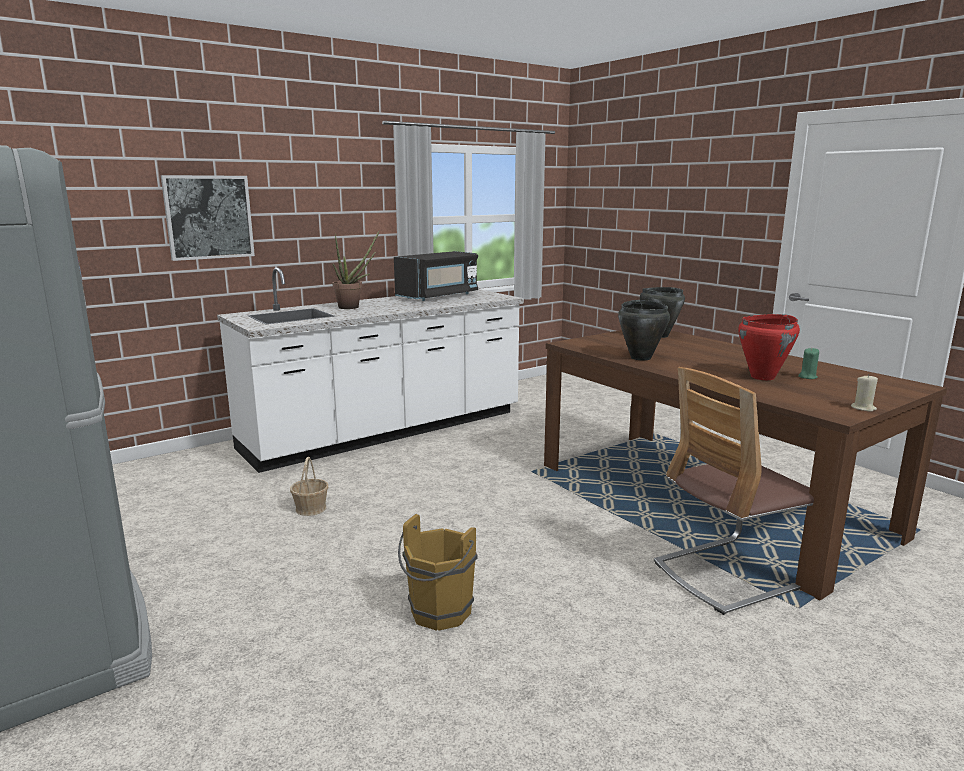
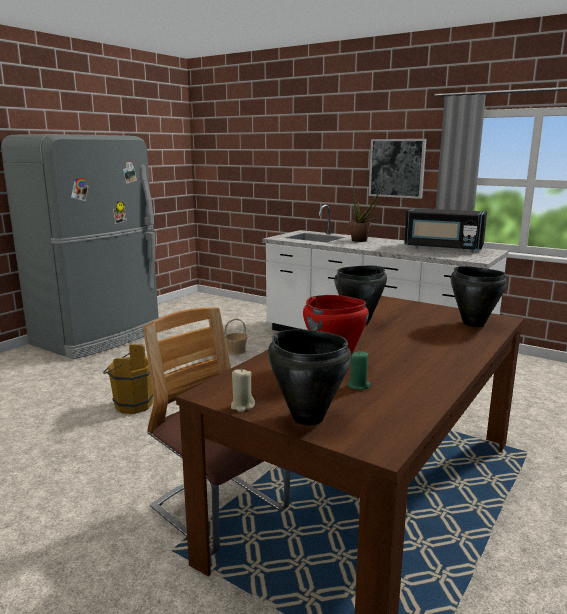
camera: 70 degrees right, 0 degrees up
picture [161,175,255,261] -> picture moved to [369,139,426,199]
none -> black cooking pot [268,330,351,426]

